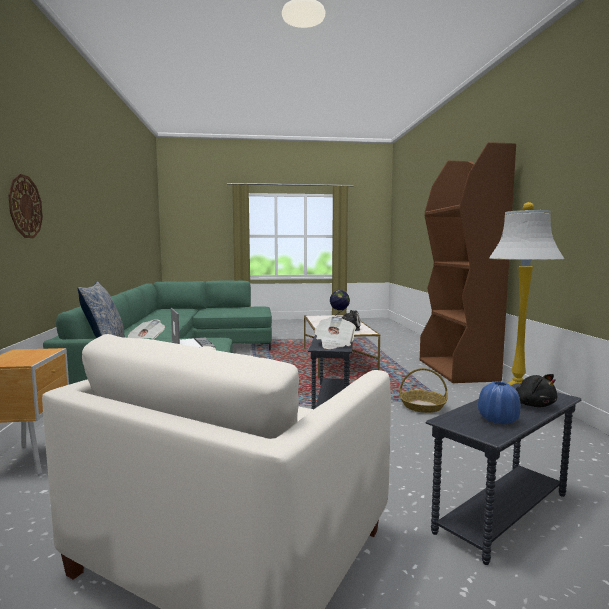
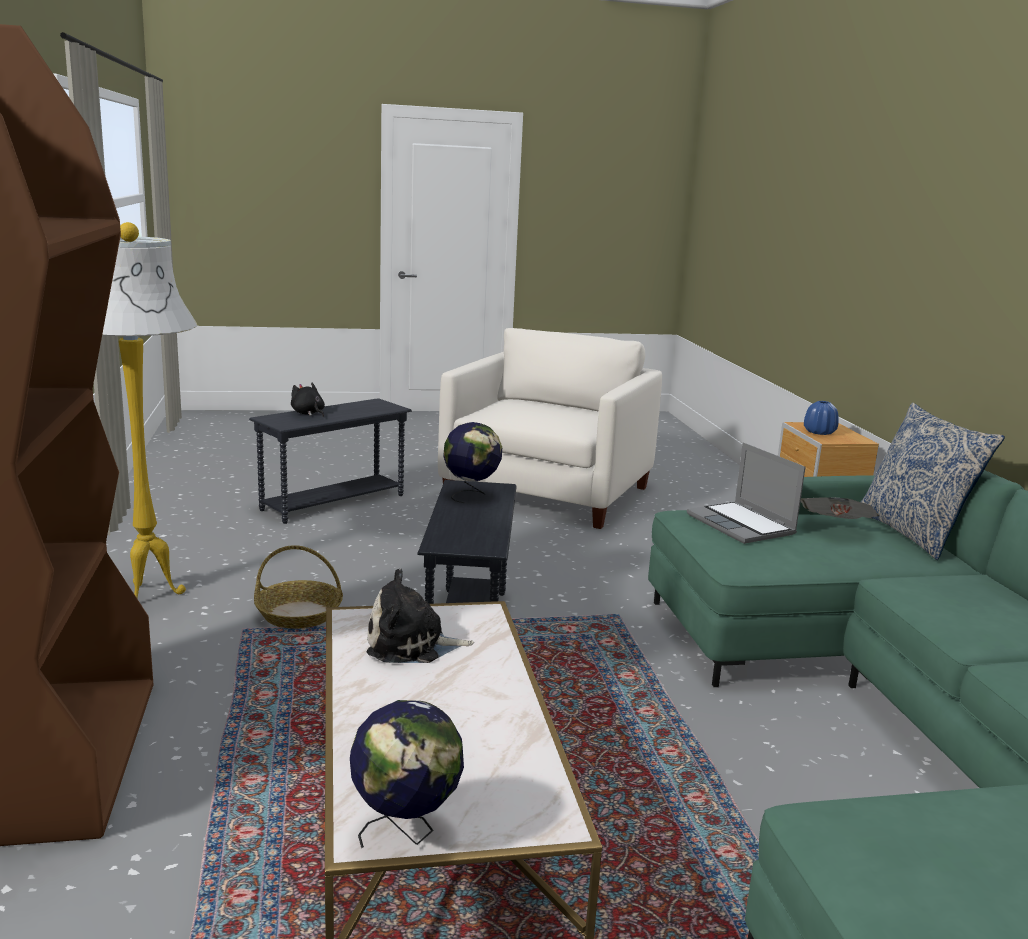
camera: 175 degrees right, 10 degrees up
wall clock [8,174,43,238] -> none
newspaper [314,316,356,349] -> globe [443,422,502,503]
blue vase [478,382,521,424] -> blue vase moved to [804,401,839,435]

